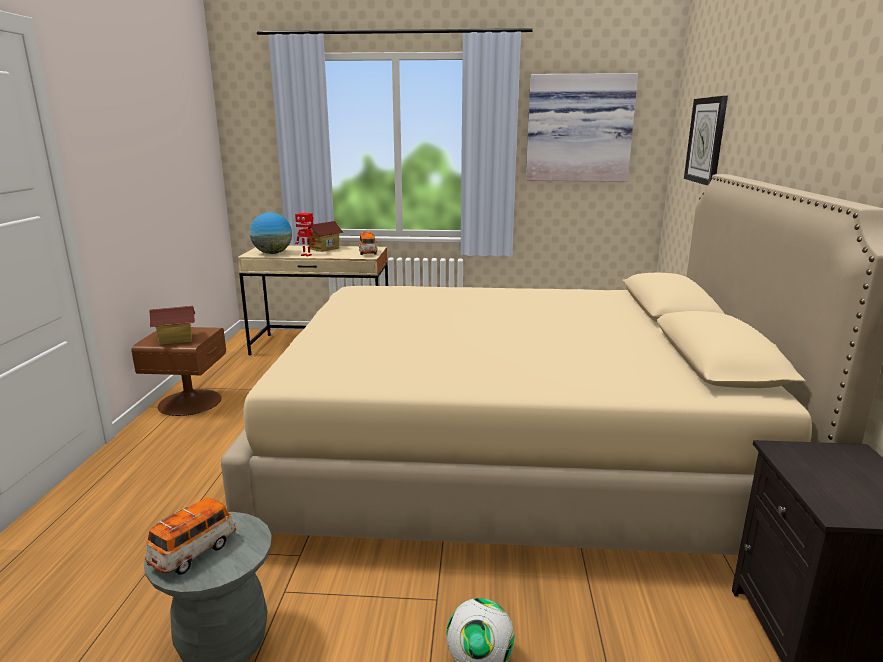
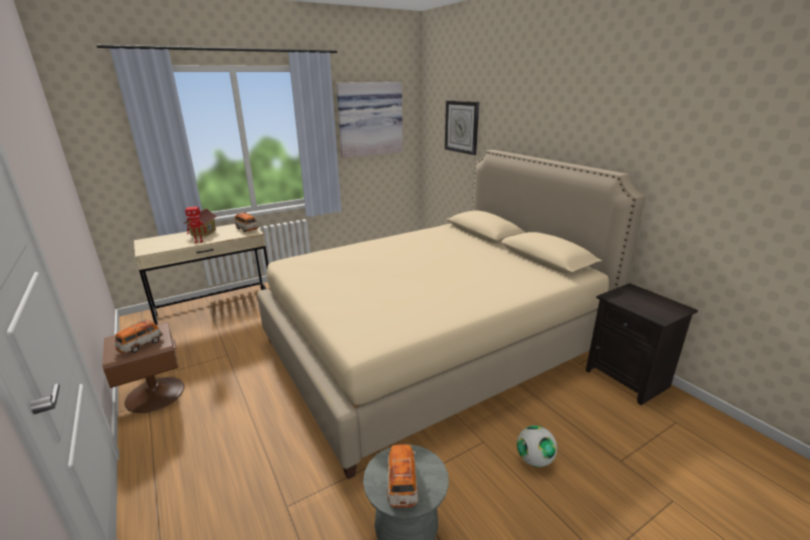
camera: 35 degrees left, 5 degrees up
toy house [149,306,195,345] -> toy car [114,319,163,353]
globe [249,212,292,254] -> none

